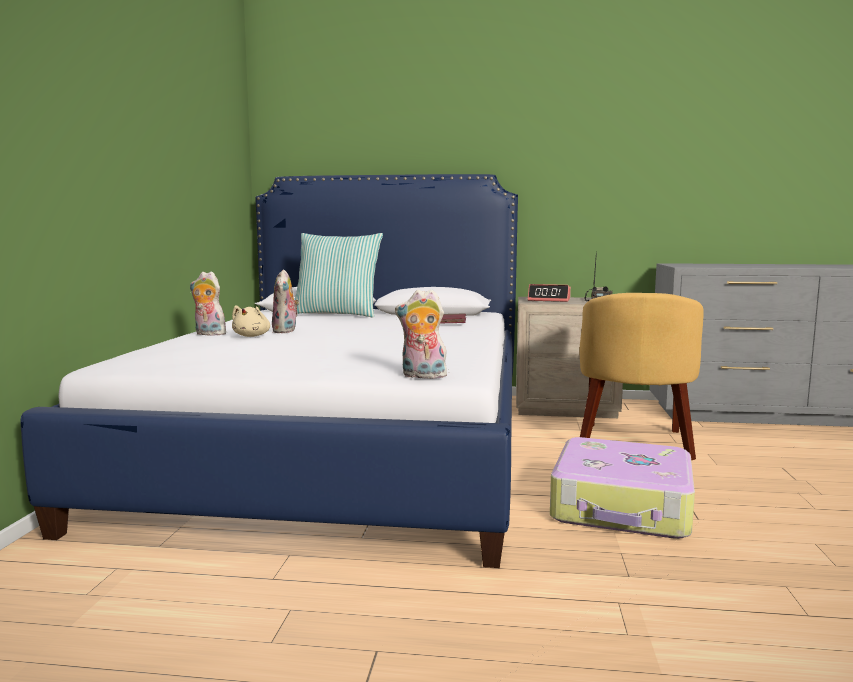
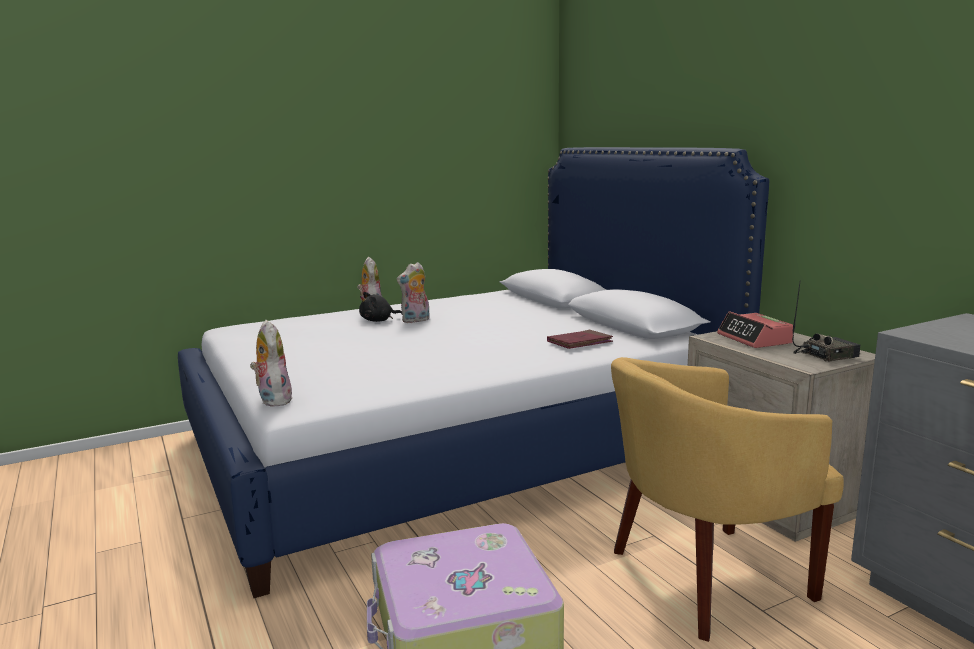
camera: 55 degrees right, 5 degrees up
beige plush toy [232,305,270,337] -> black plush toy [359,292,402,322]
pillow [294,233,383,318] -> none

